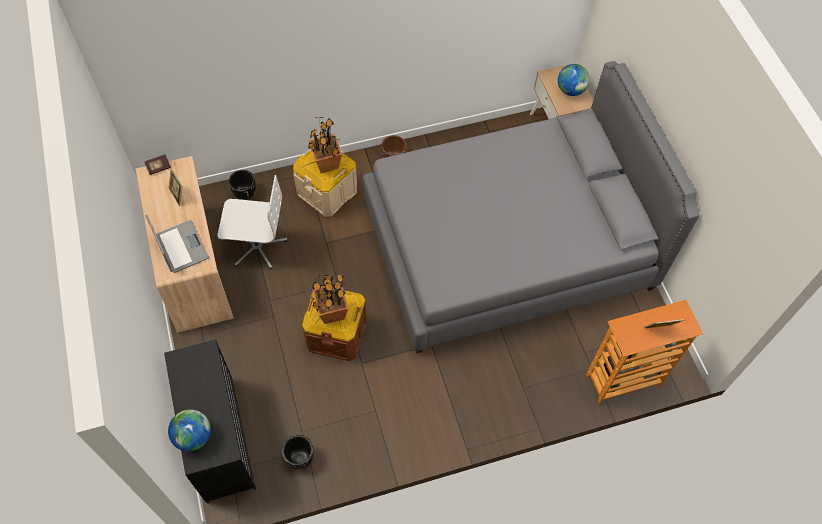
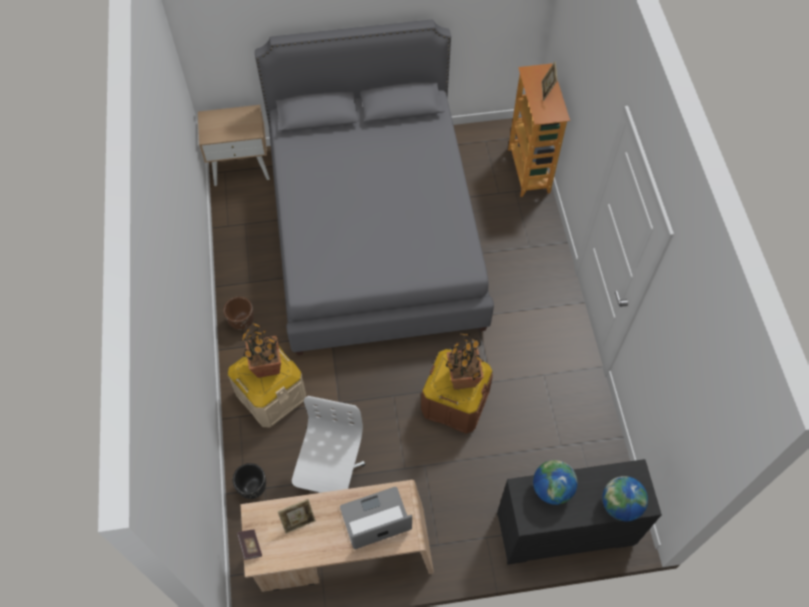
camera: 80 degrees left, 0 degrees up
black planter [282,435,314,469] -> none
globe [558,64,590,96] -> globe moved to [533,460,578,505]

